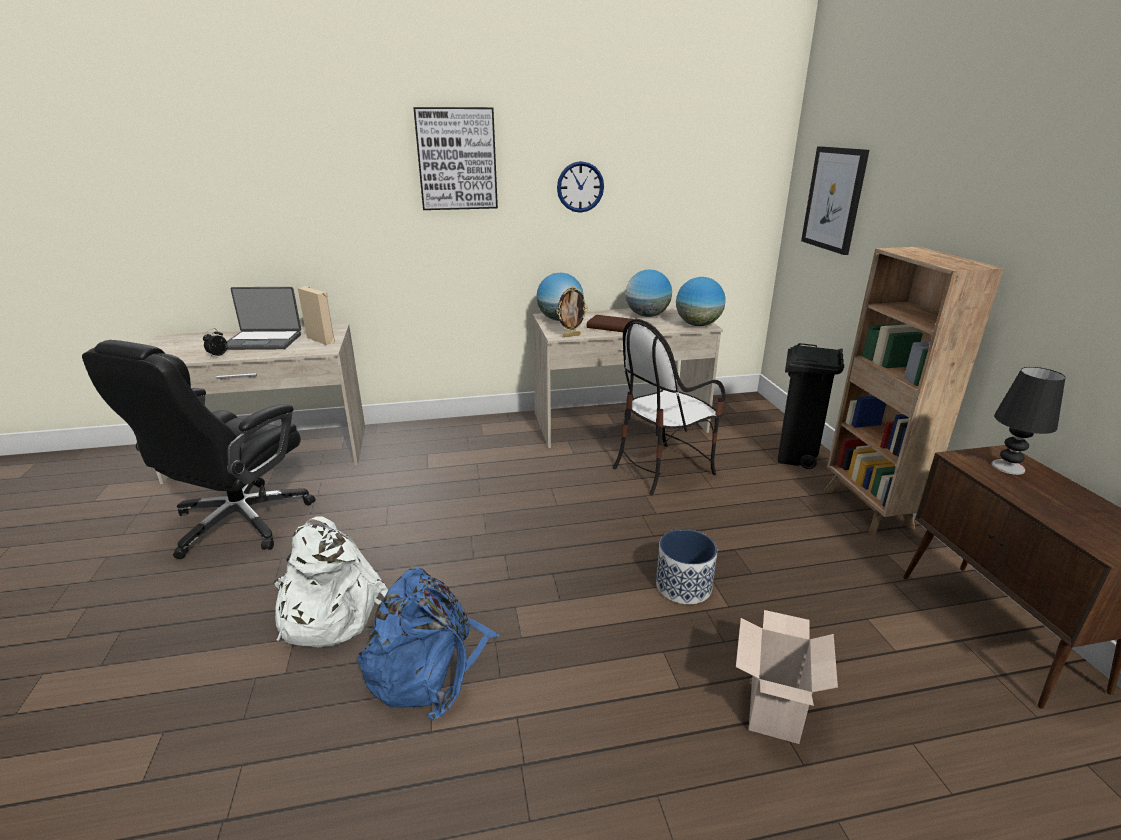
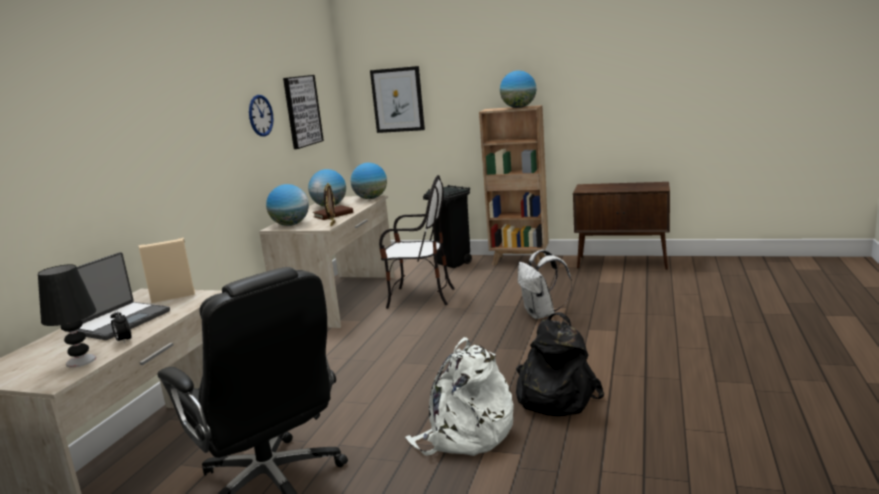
camera: 60 degrees left, 10 degrees down
blue backpack [357,568,500,721] -> black backpack [516,312,604,416]
picture [413,107,498,210] -> picture moved to [283,75,324,149]
chair [613,319,725,495] -> chair turned 75 degrees counterclockwise [379,175,455,309]
planter [656,529,717,604] -> white backpack [518,250,572,319]
cardboard box [736,610,838,744] -> none
black table lamp [992,367,1065,475] -> black table lamp moved to [38,265,96,368]
none -> globe [500,70,536,108]

